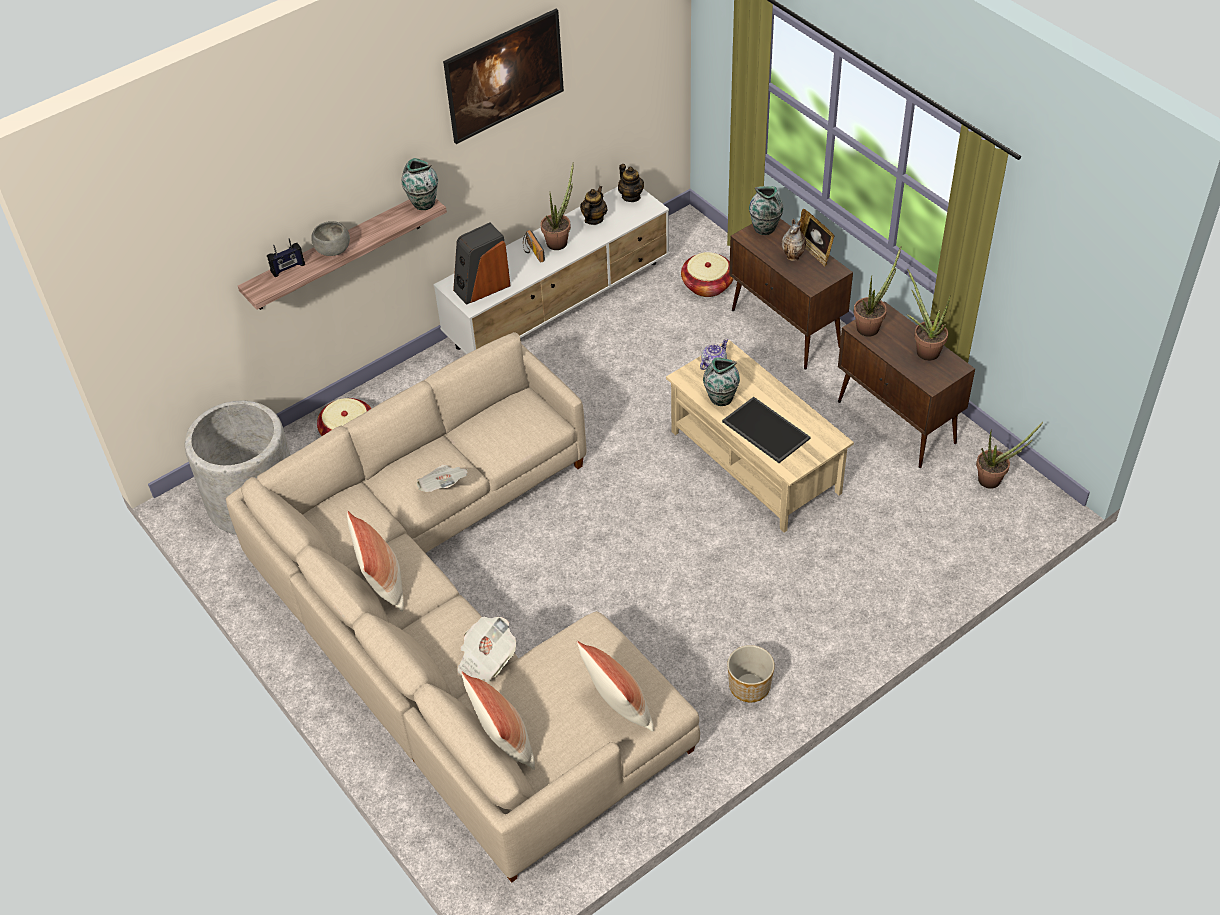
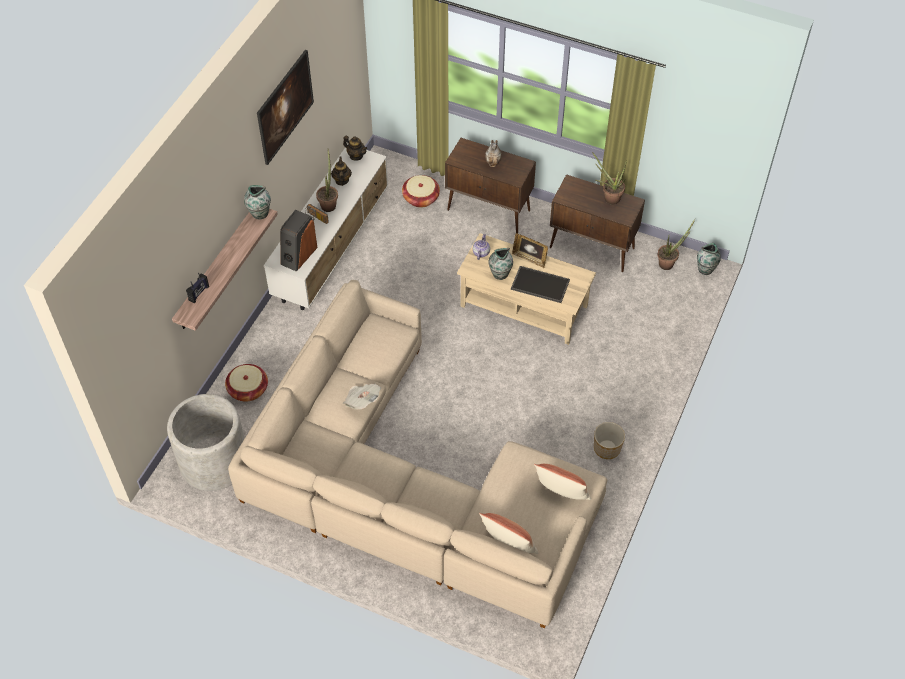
camera: 30 degrees left, 5 degrees up
grey bowl [311,221,350,256] -> none
pillow [347,511,404,612] -> none
newspaper [457,617,516,682] -> none
vase [749,186,783,235] -> vase moved to [697,243,721,275]
picture frame [799,209,834,267] -> picture frame moved to [512,233,548,268]
potted plant [854,247,901,337] -> none

